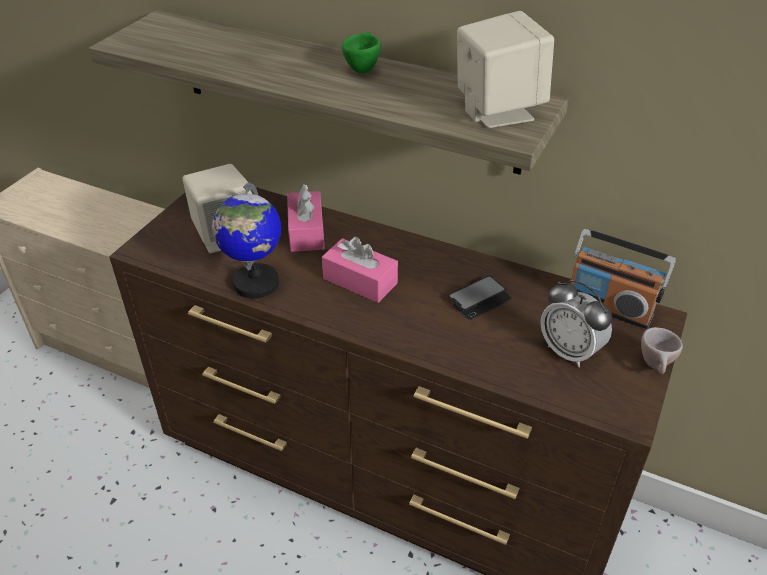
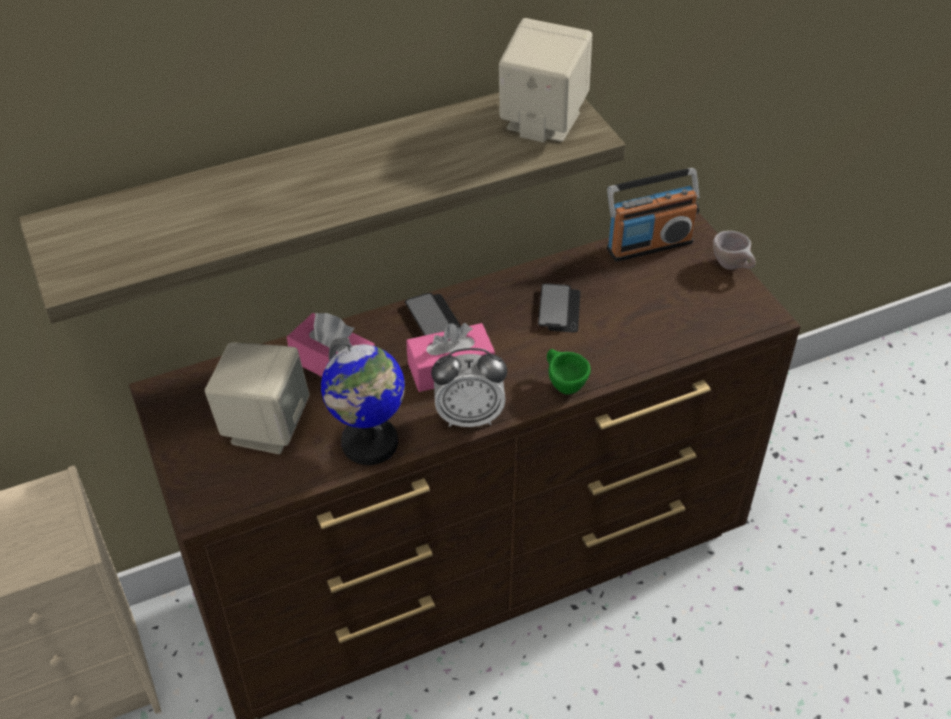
camera: 50 degrees left, 5 degrees up
green cup [342,32,380,73] -> green cup moved to [547,349,591,395]
alarm clock [540,280,612,367] -> alarm clock moved to [431,348,507,427]
none -> phone [405,293,461,336]

